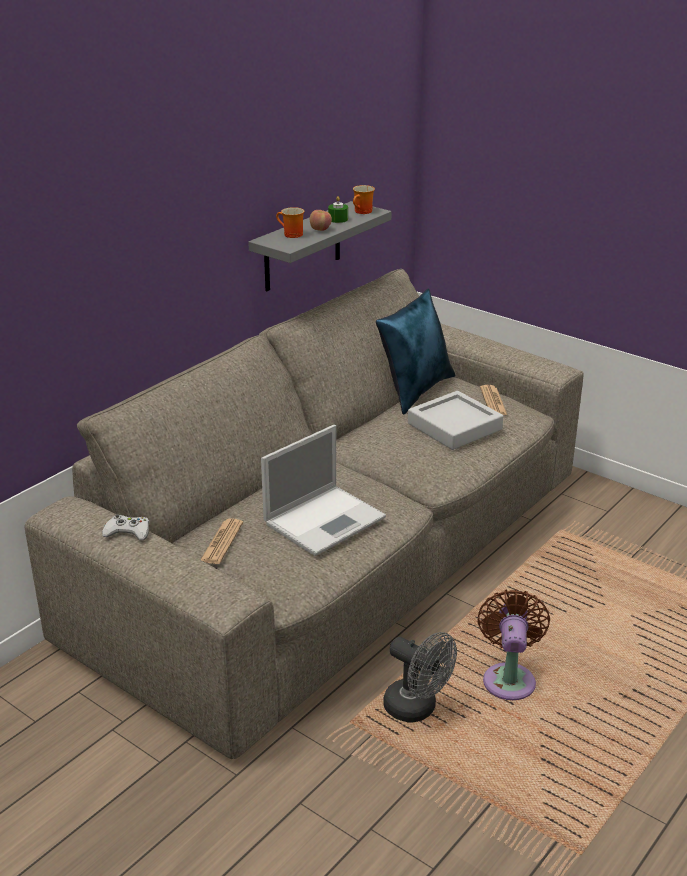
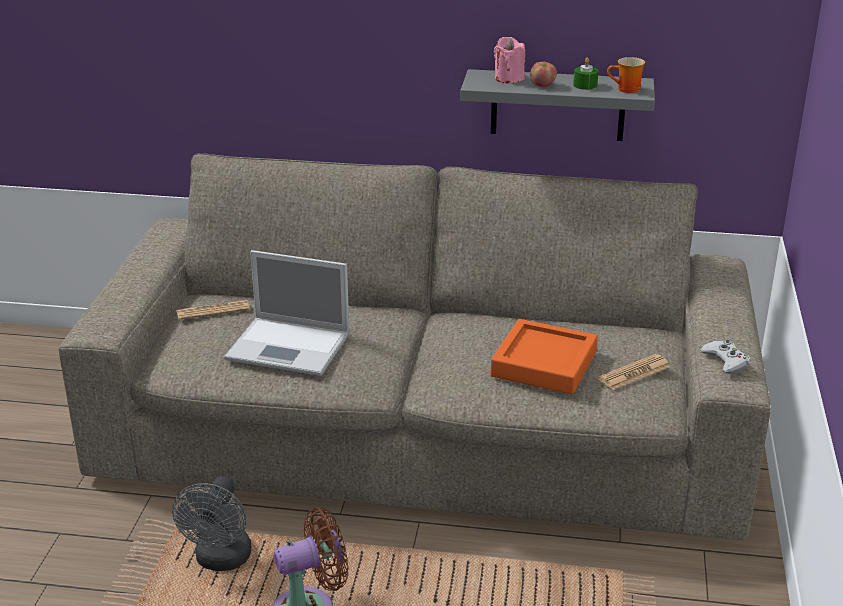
camera: 60 degrees right, 0 degrees up
white game controller [102,515,150,540] -> white game controller moved to [700,340,750,374]
mug [276,207,304,238] -> pink candle [494,37,525,84]
blue pillow [376,288,455,415] -> none
grey tray [408,391,503,450] -> orange tray [491,319,598,395]

